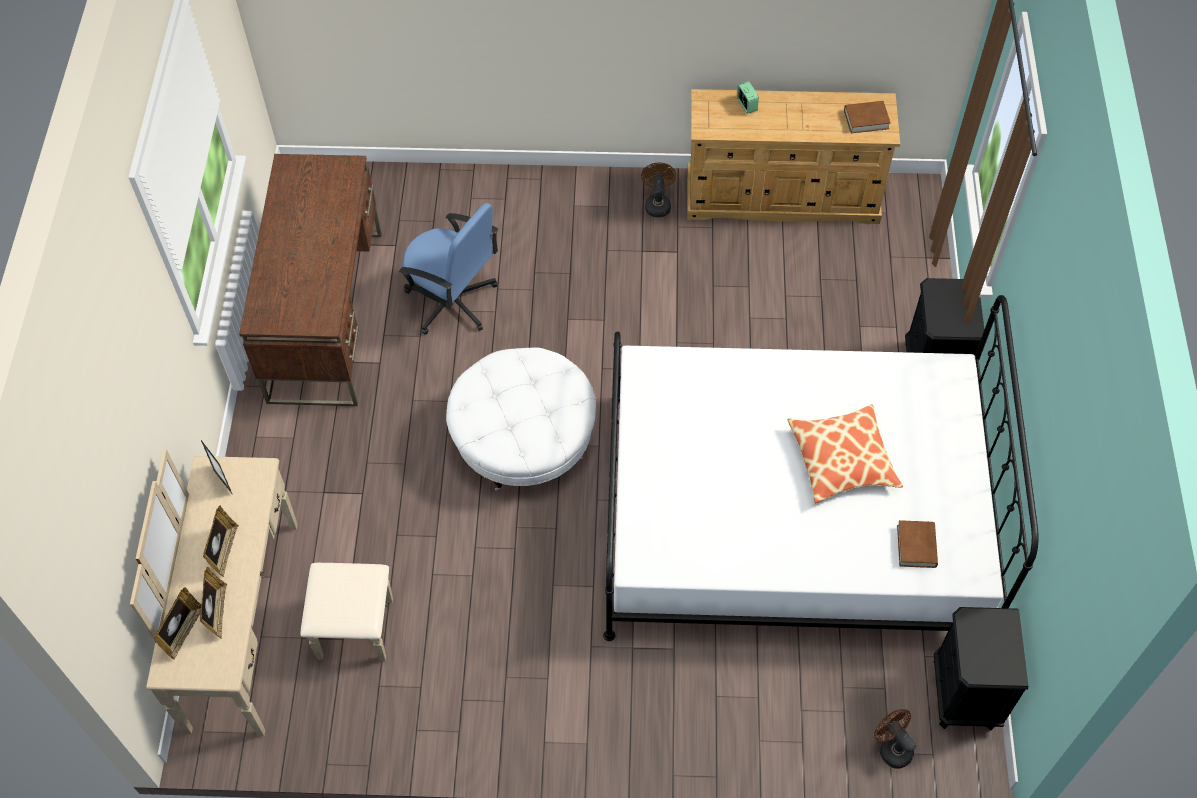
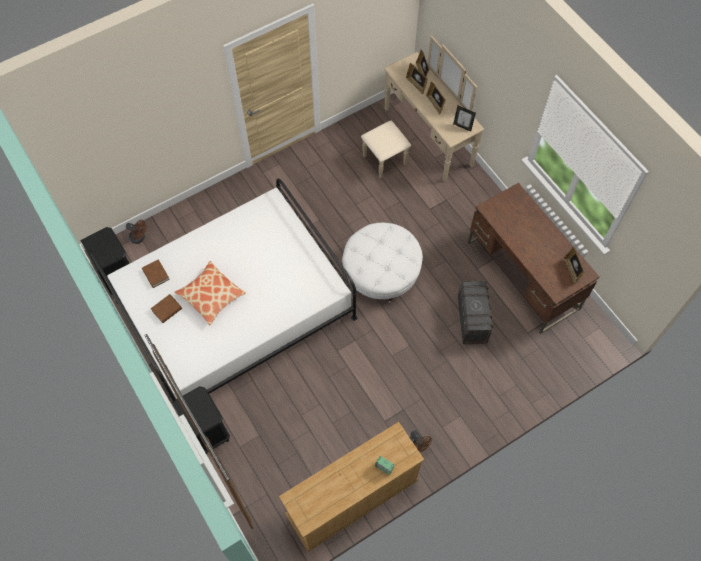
camera: 145 degrees right, 5 degrees up
blue office chair [399,203,498,335] -> grey storage box [458,281,493,344]
brown book [844,101,891,133] -> brown book moved to [151,294,182,323]
none -> picture frame [564,247,584,284]

